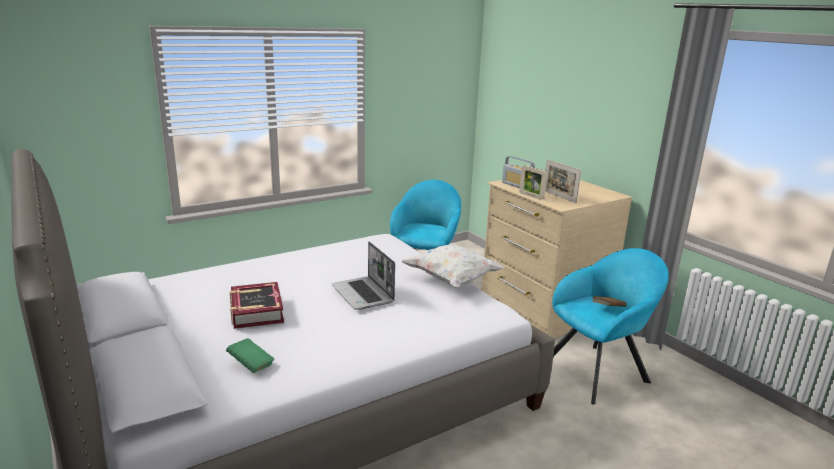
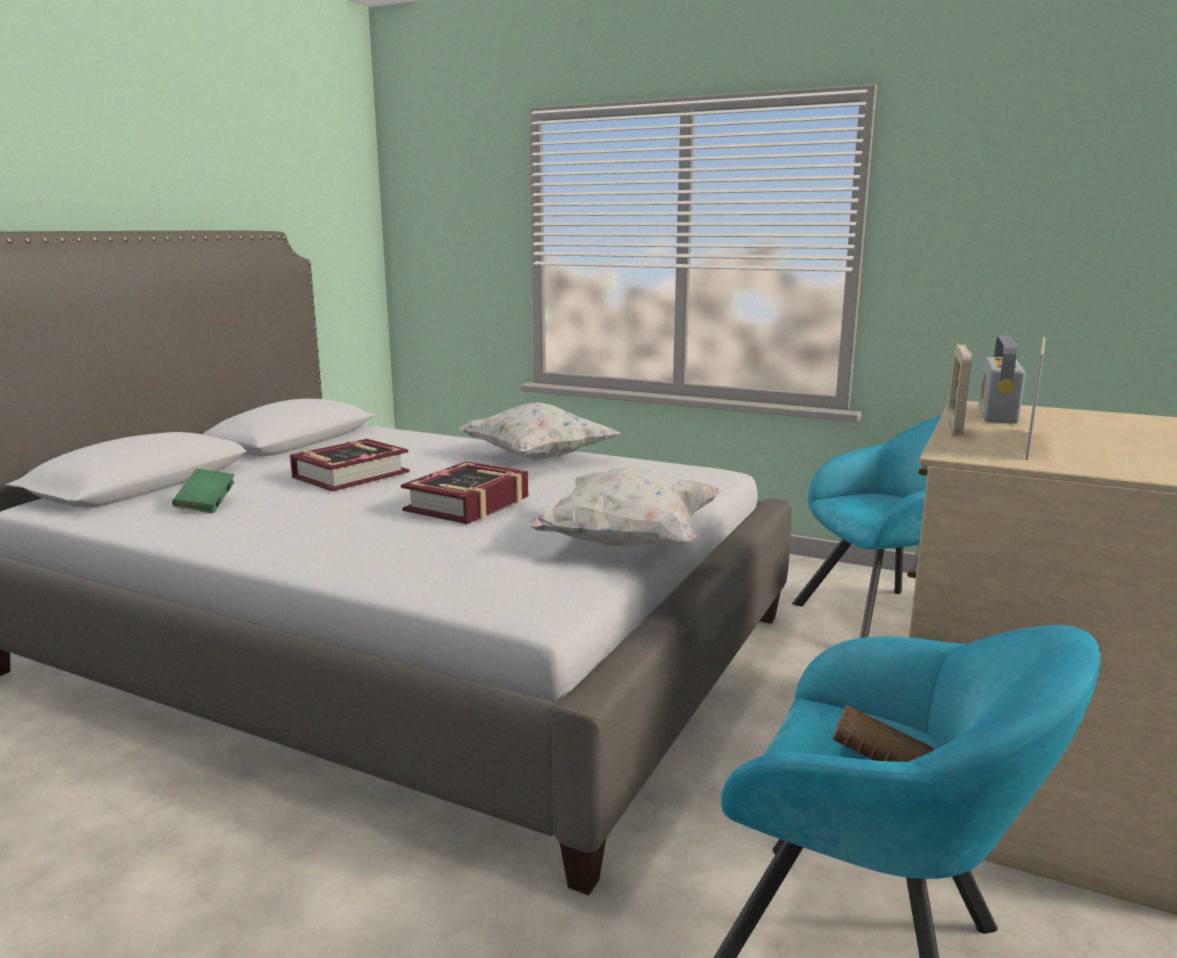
camera: 60 degrees right, 5 degrees down
laptop [332,241,395,310] -> book [401,461,528,524]
none -> white pillow [459,402,621,460]

